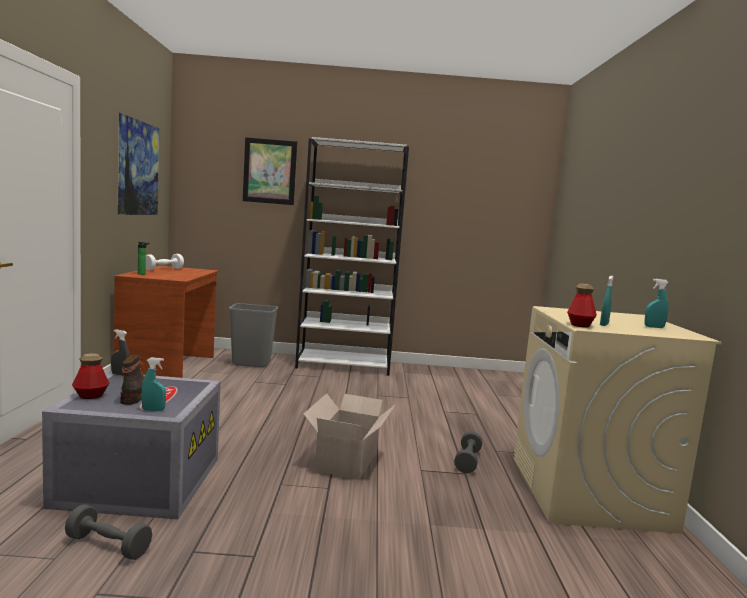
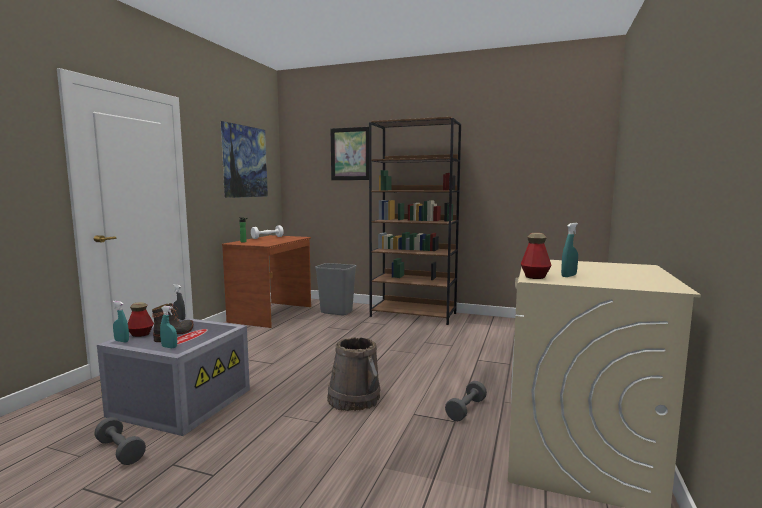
camera: 20 degrees right, 0 degrees up
white bookcase [295,137,409,376] -> brown bookcase [369,117,461,325]
cardboard box [303,393,395,480] -> brown bucket [327,337,380,411]
turquoise spray bottle [644,279,669,328] -> turquoise spray bottle moved to [113,301,129,342]

